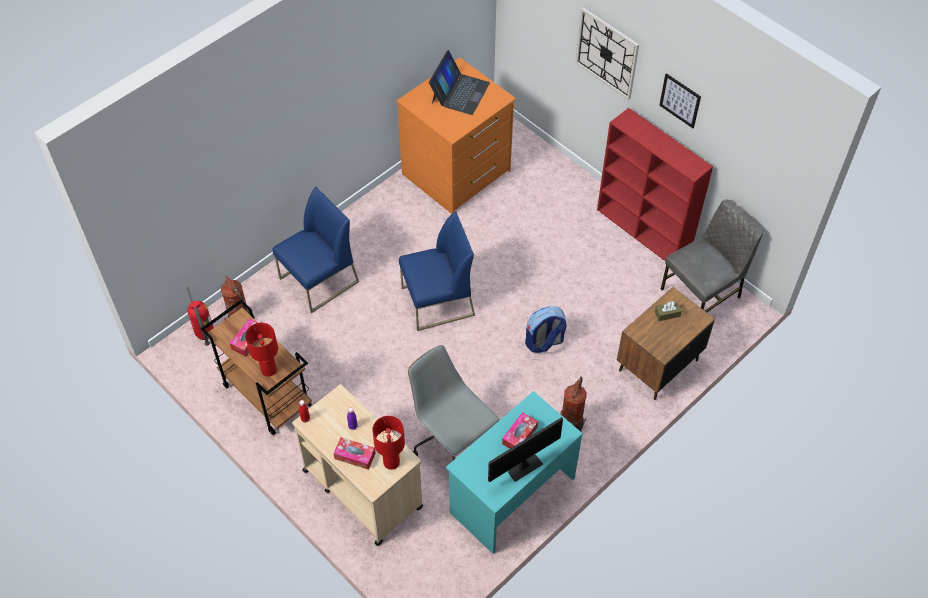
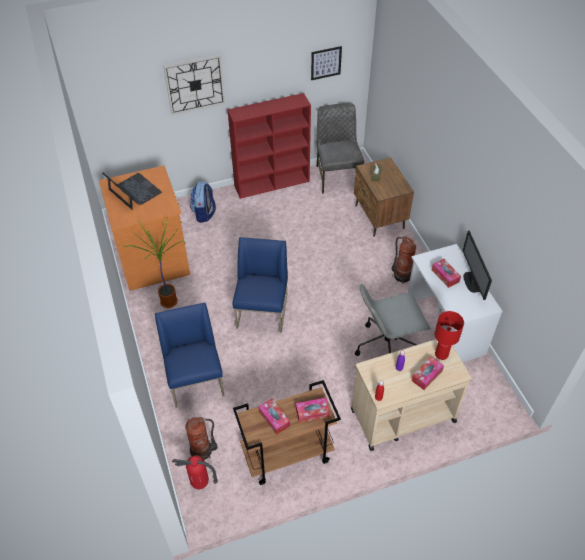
camera: 65 degrees left, 5 degrees down
red table lamp [245,323,278,377] -> tissue box [296,398,330,423]
turquoise desk [446,391,583,554] -> white desk [407,244,503,362]
backpack [525,307,567,353] -> backpack moved to [190,181,216,223]
picture [659,73,701,128] -> picture moved to [311,46,342,80]
none -> potted plant [122,217,182,308]

